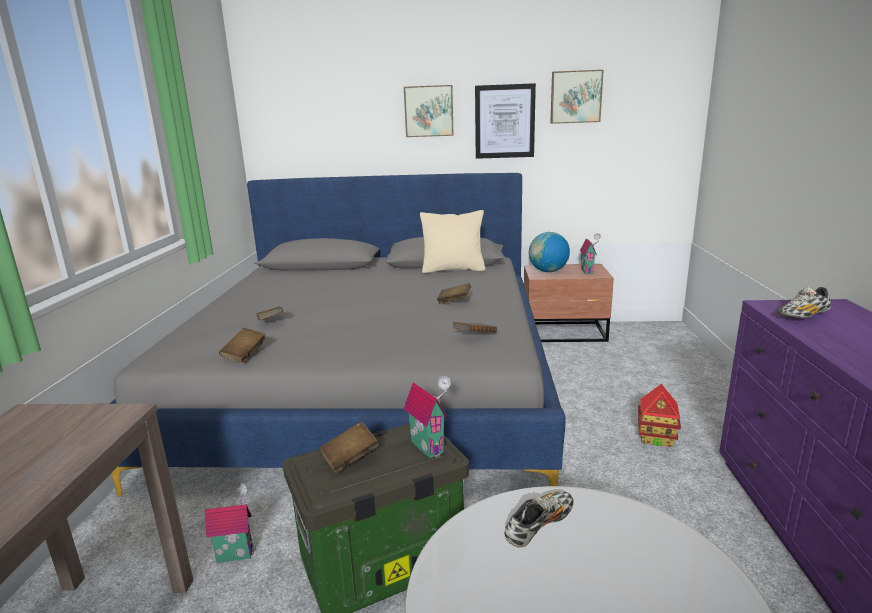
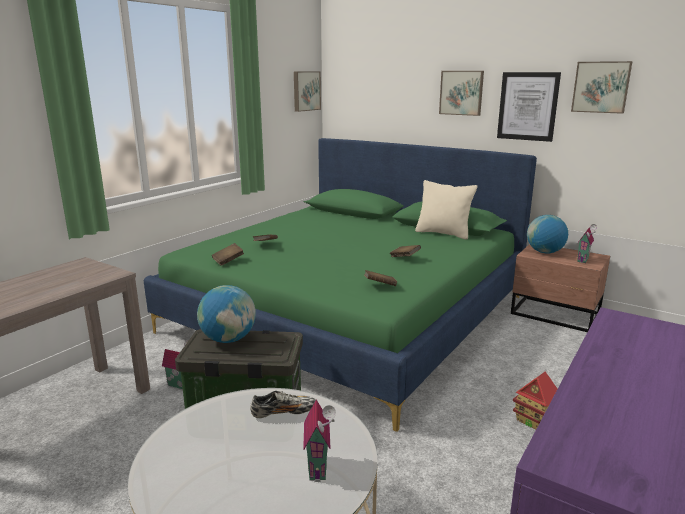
camera: 30 degrees right, 0 degrees up
grey bed [109,173,566,496] -> green bed [144,138,537,432]
brown book [319,421,379,473] -> globe [197,285,256,343]
toy house [404,376,450,458] -> toy house moved to [303,399,336,482]
shoe [777,287,831,318] -> none
none -> picture [294,71,321,112]

